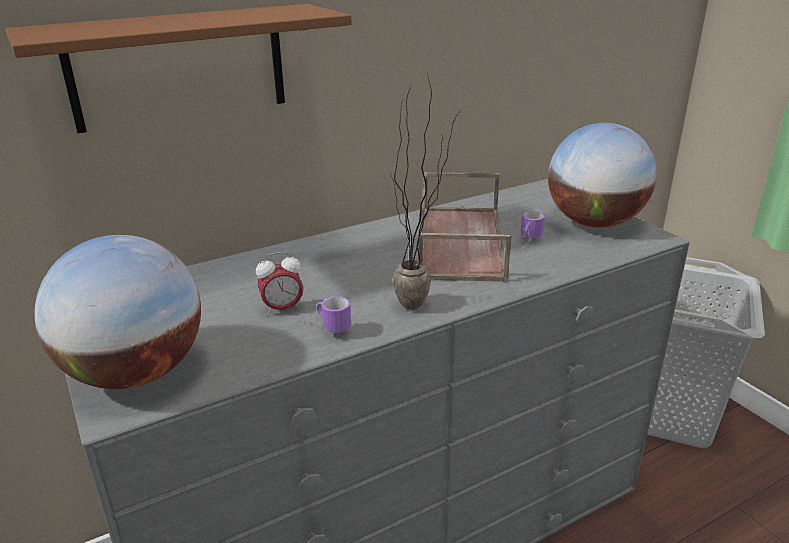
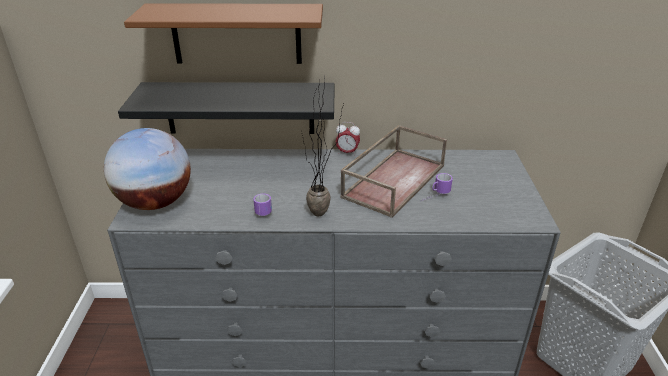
camera: 30 degrees right, 5 degrees up
alarm clock [256,252,304,316] -> alarm clock moved to [336,122,360,156]
globe [548,123,657,228] -> none
none -> black shelf [118,82,335,134]

